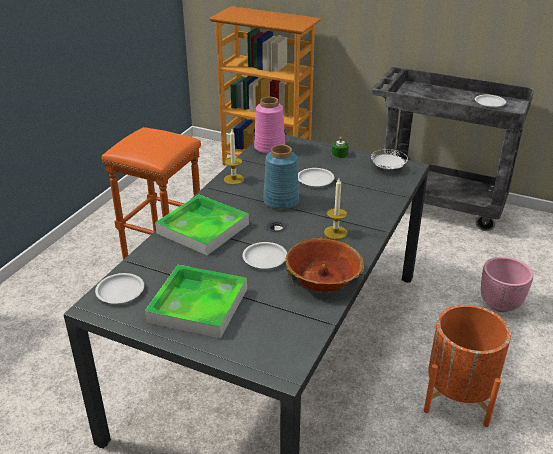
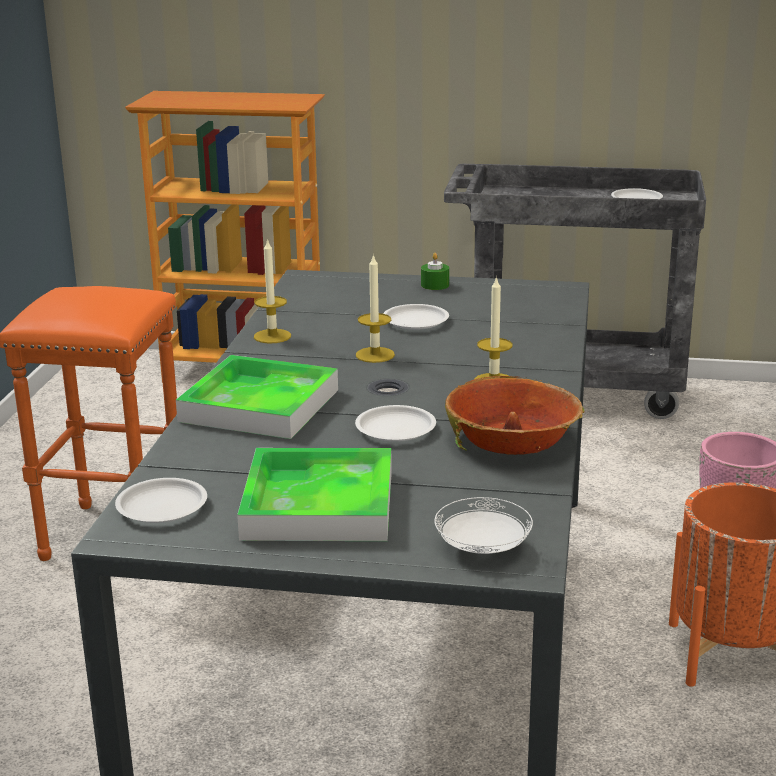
camera: 15 degrees left, 10 degrees down
pink vase [254,97,285,154] -> none
blue vase [263,145,299,210] -> candle [356,254,395,363]
white plate [371,149,408,170] -> white plate moved to [434,497,533,554]

